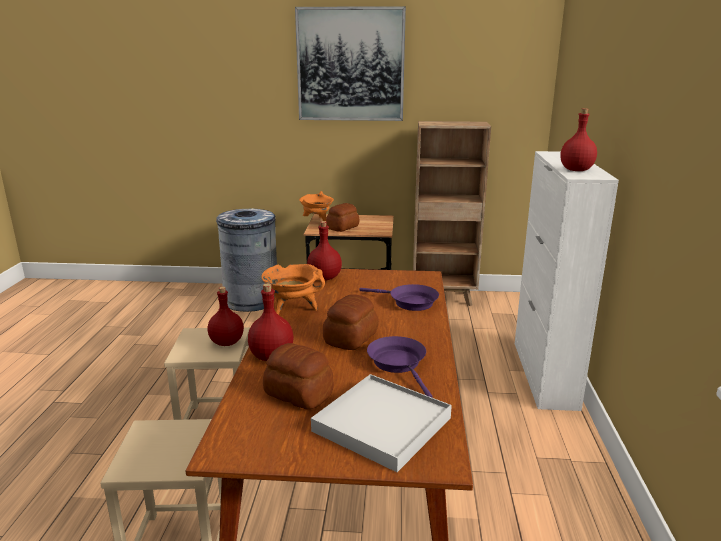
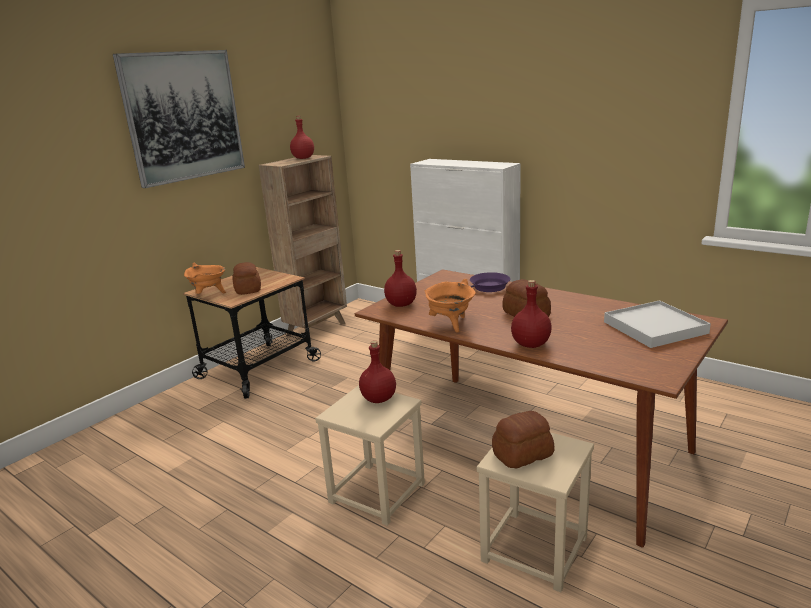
camera: 55 degrees left, 0 degrees up
grey trash can [216,208,277,312] -> none
bread [263,343,334,410] -> bread moved to [492,411,555,469]
purple frying pan [367,336,433,398] -> none
red bottle [560,108,597,171] -> red bottle moved to [290,116,314,159]

